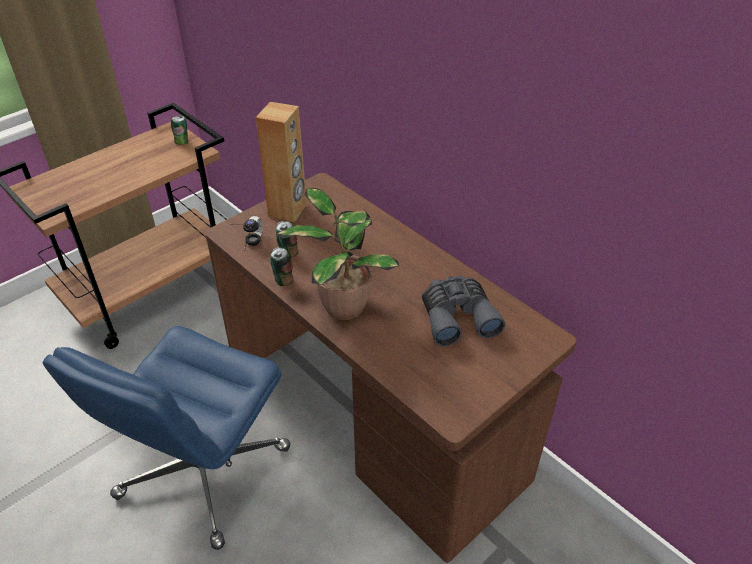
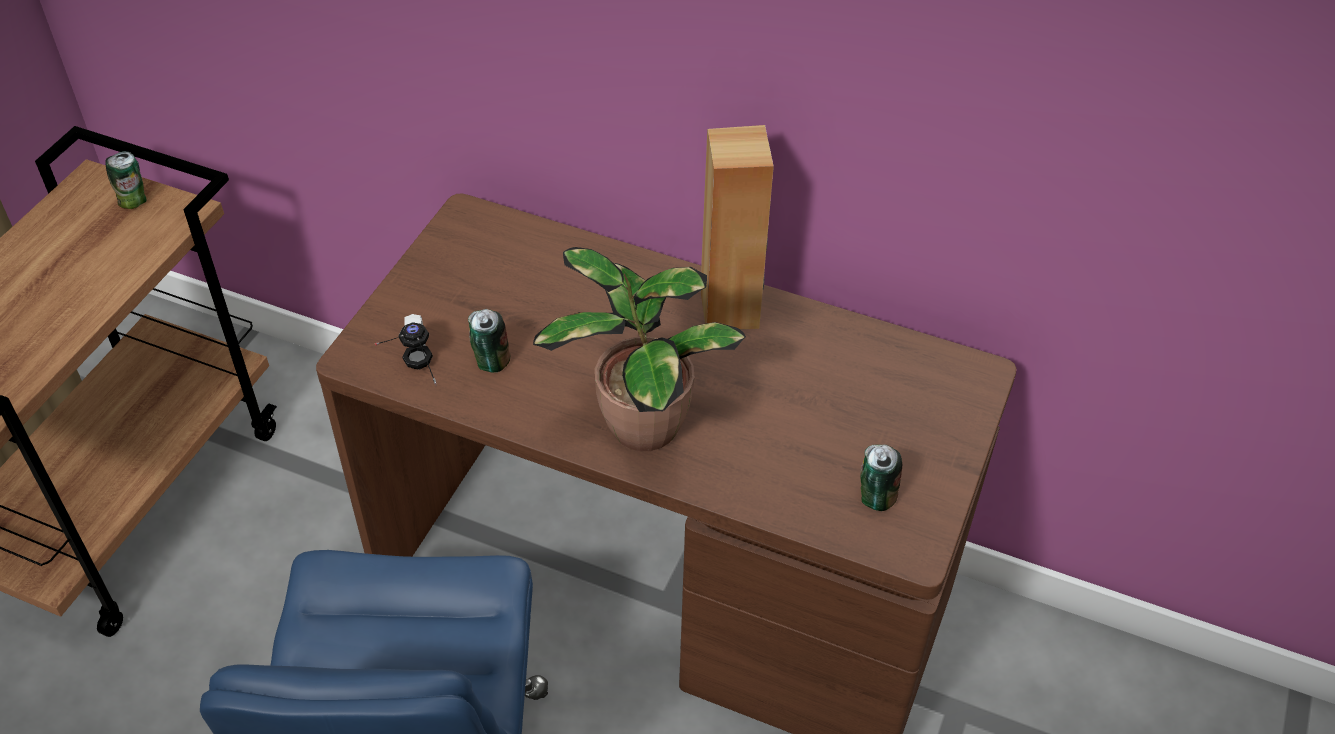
camera: 25 degrees left, 5 degrees up
brown speaker [255,102,307,222] -> brown speaker moved to [701,125,774,330]
can [270,247,293,286] -> can moved to [860,444,902,511]
grey binoculars [422,276,505,346] -> none

